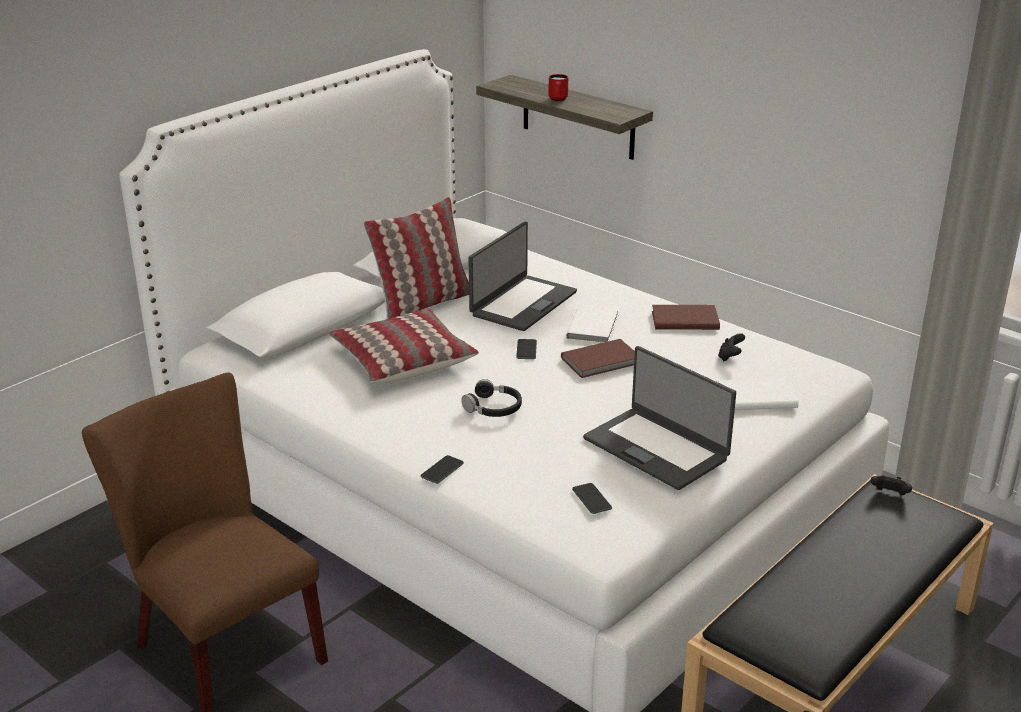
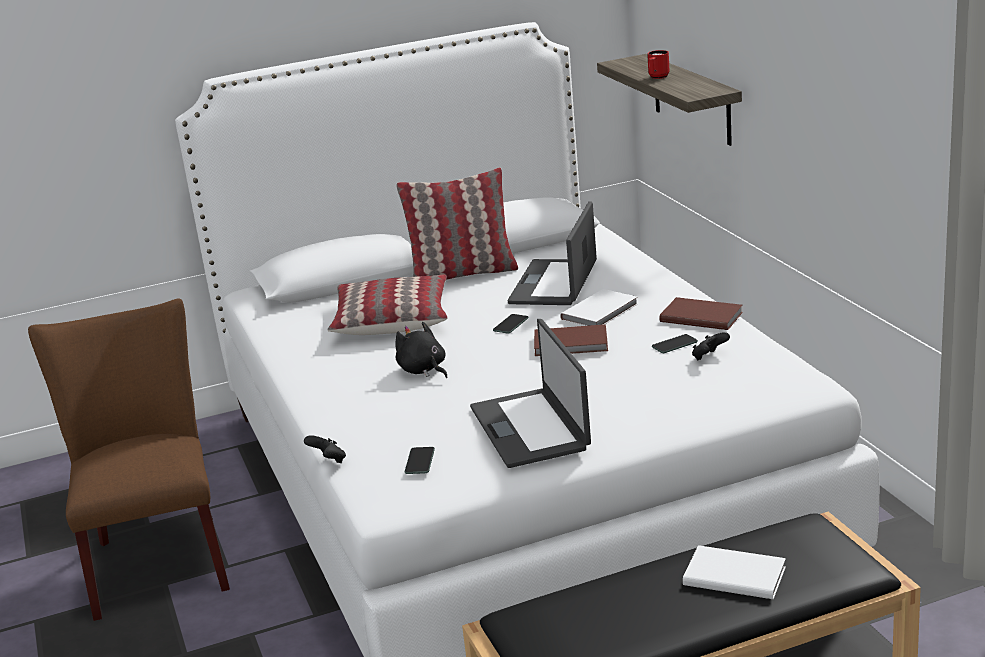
camera: 30 degrees right, 5 degrees down
phone [421,455,464,484] -> phone moved to [652,334,698,353]
black headphones [461,379,522,417] -> black plush toy [395,322,448,378]
laptop [468,222,577,331] -> laptop turned 135 degrees clockwise [507,201,597,305]
white book [718,378,799,410] -> white book moved to [683,545,786,599]
black game controller [871,476,912,495] -> black game controller moved to [304,435,346,463]

